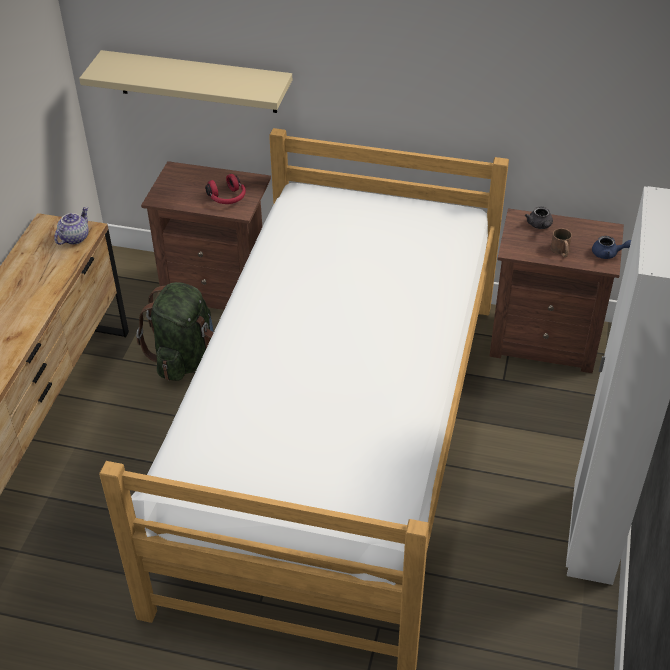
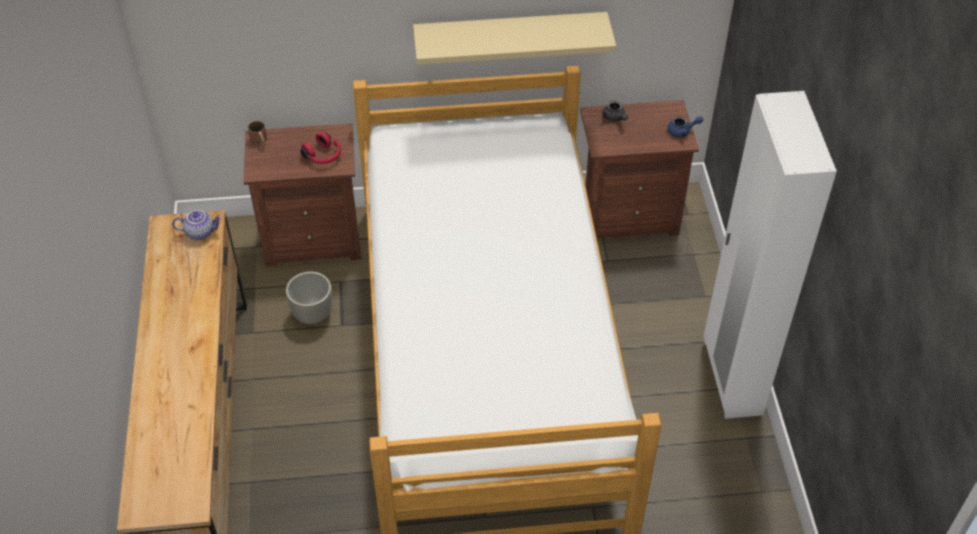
camera: 20 degrees left, 5 degrees up
teapot [54,207,89,245] -> teapot turned 75 degrees clockwise [172,210,222,240]
beige shelf [79,50,292,113] -> beige shelf moved to [413,12,616,65]
green backpack [136,282,214,381] -> grey planter [286,271,332,324]
brown mug [551,228,572,257] -> brown mug moved to [248,121,267,146]

